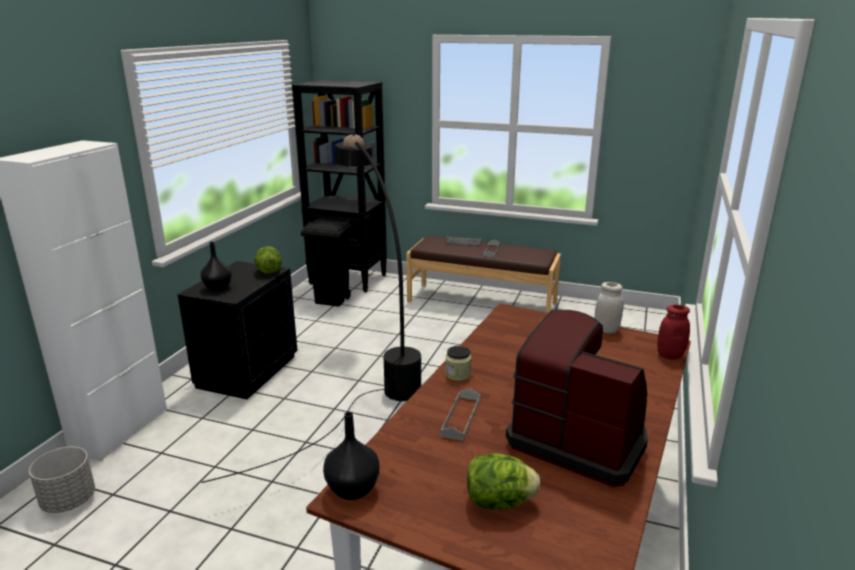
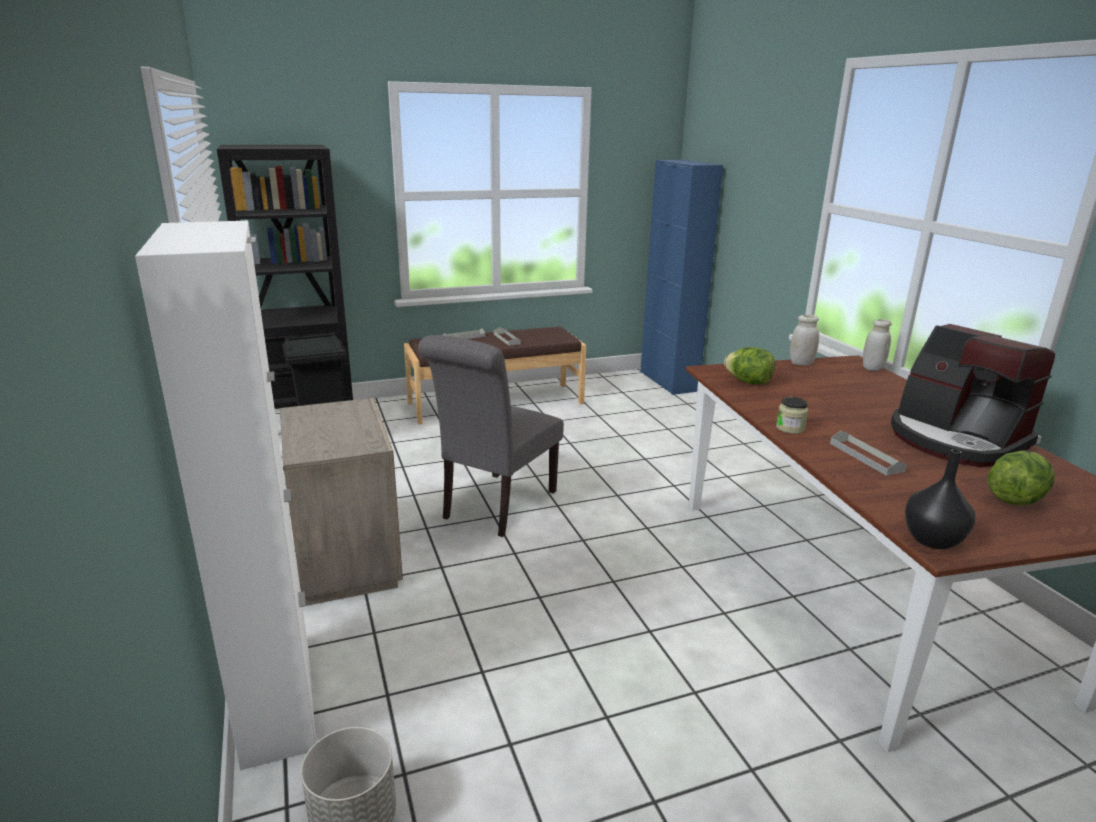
camera: 40 degrees left, 0 degrees up
black nightstand [177,261,297,399] -> beige nightstand [280,398,403,606]
black vase [200,242,232,291] -> none
black floor lamp [201,134,421,483] -> grey chair [418,335,564,537]
lettuce [254,246,282,274] -> lettuce moved to [724,347,775,384]
coffee machine [506,309,648,487] -> coffee machine turned 120 degrees counterclockwise [891,324,1055,467]
red jar [657,305,690,359] -> white jar [863,319,892,371]
none -> blue cabinet [640,160,723,395]

